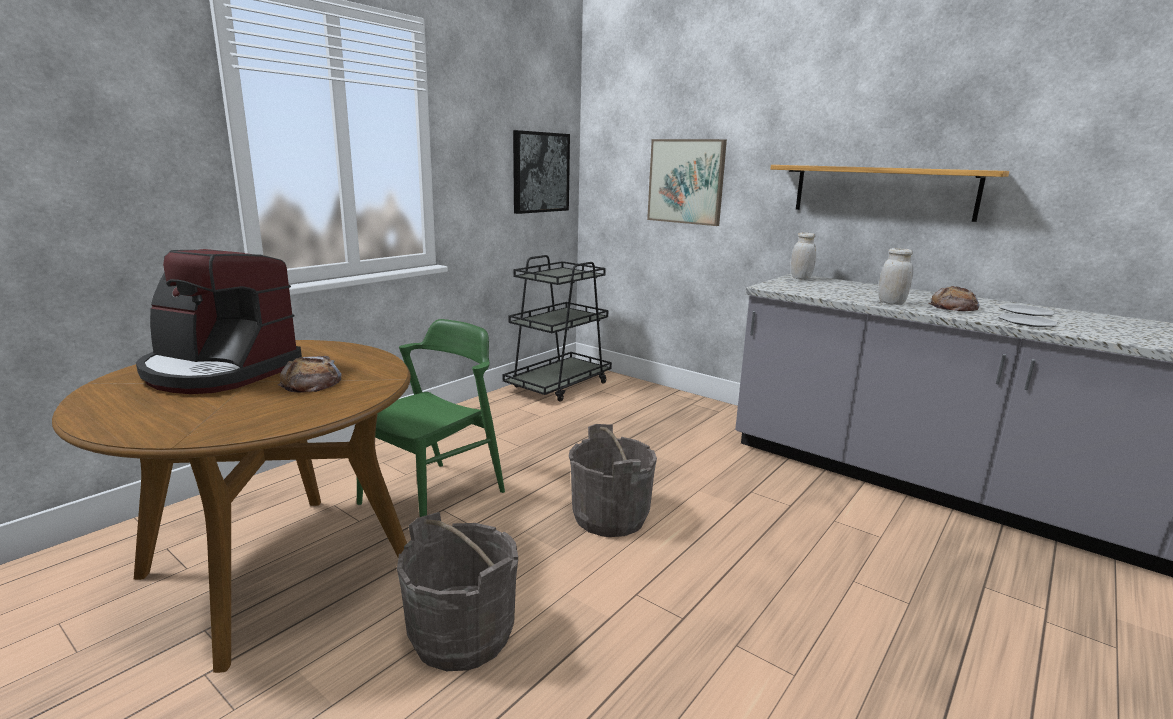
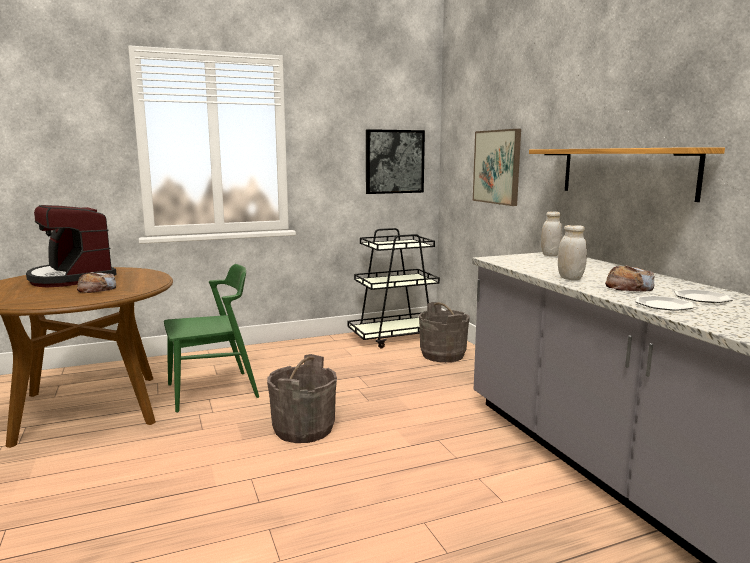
camera: 30 degrees right, 5 degrees down
grey bucket [397,512,518,671] -> grey bucket moved to [419,302,470,363]

